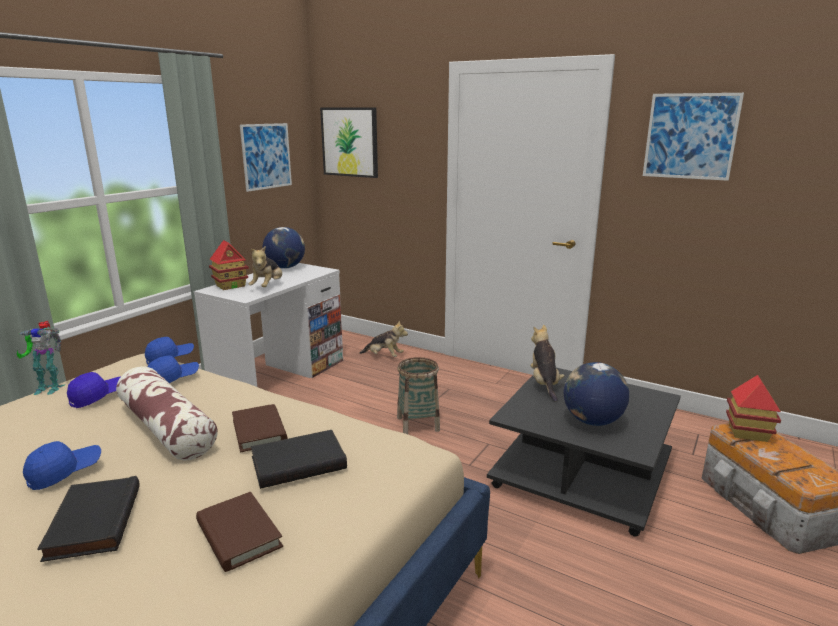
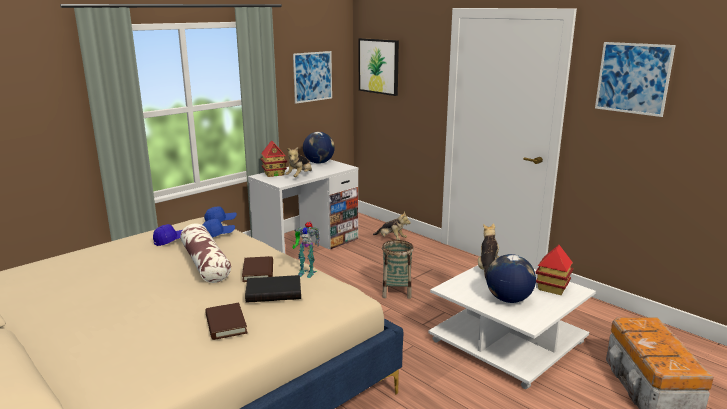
camera: 15 degrees right, 0 degrees up
toy robot [17,321,65,395] -> toy robot moved to [293,222,320,278]
blue cap [23,441,101,490] -> none
black book [37,476,140,562] -> none
black coffee table [487,368,681,537] -> white coffee table [428,265,596,389]
toy house [726,375,781,442] -> toy house moved to [535,245,573,295]

